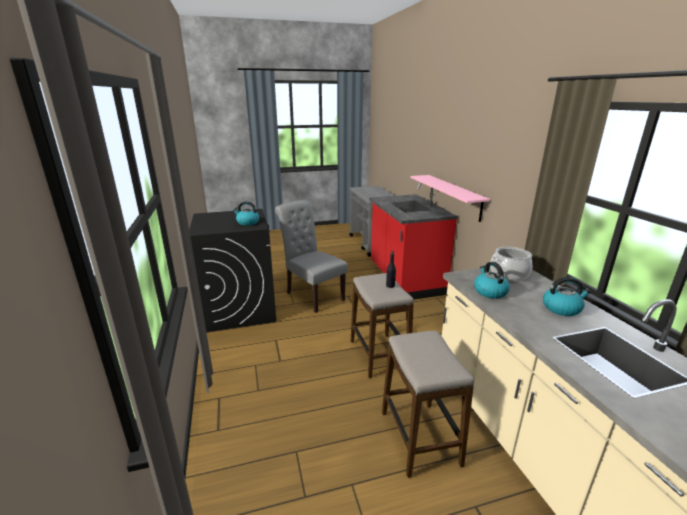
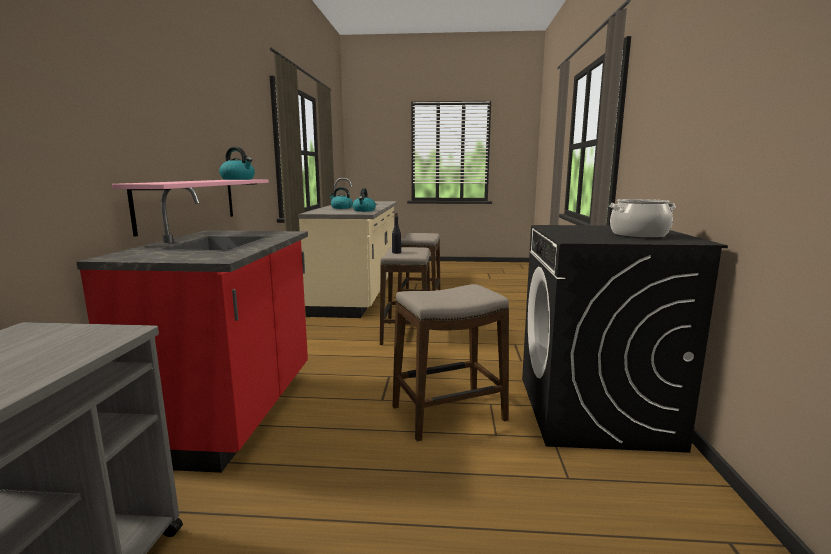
camera: 160 degrees left, 10 degrees down
kettle [233,201,259,225] -> kettle moved to [219,147,255,180]
grey chair [275,200,348,313] -> stool [393,284,509,442]
cooking pot [490,247,532,281] -> cooking pot moved to [609,199,676,238]

